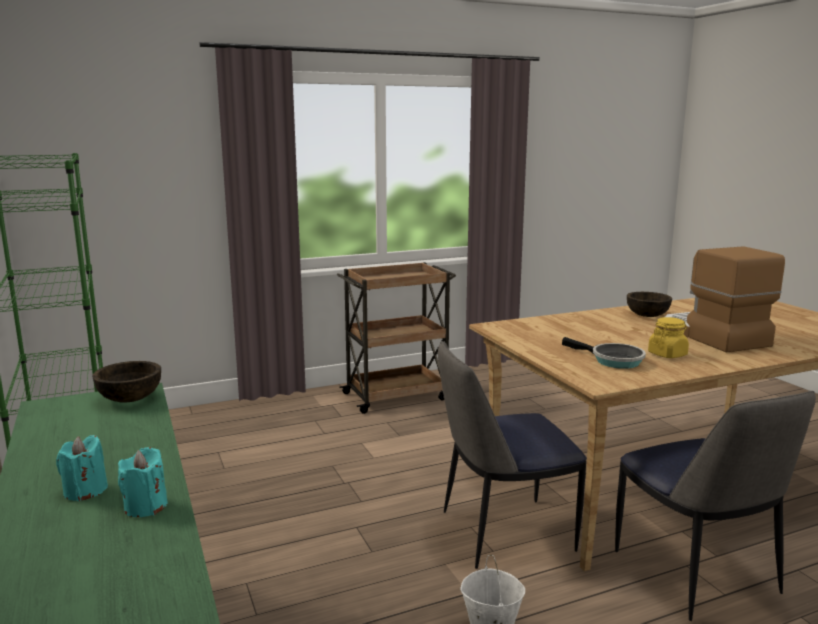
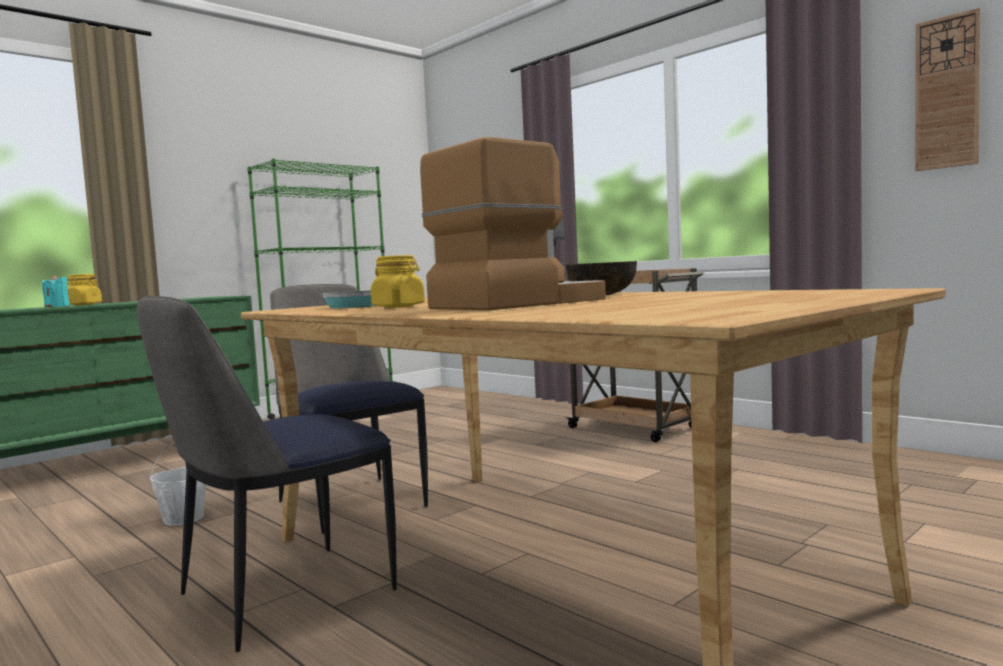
camera: 70 degrees right, 10 degrees down
turquoise candle [56,435,108,501] -> yellow jar [67,274,102,305]
brown bowl [92,361,161,403] -> none
none -> wall clock [915,8,981,171]

